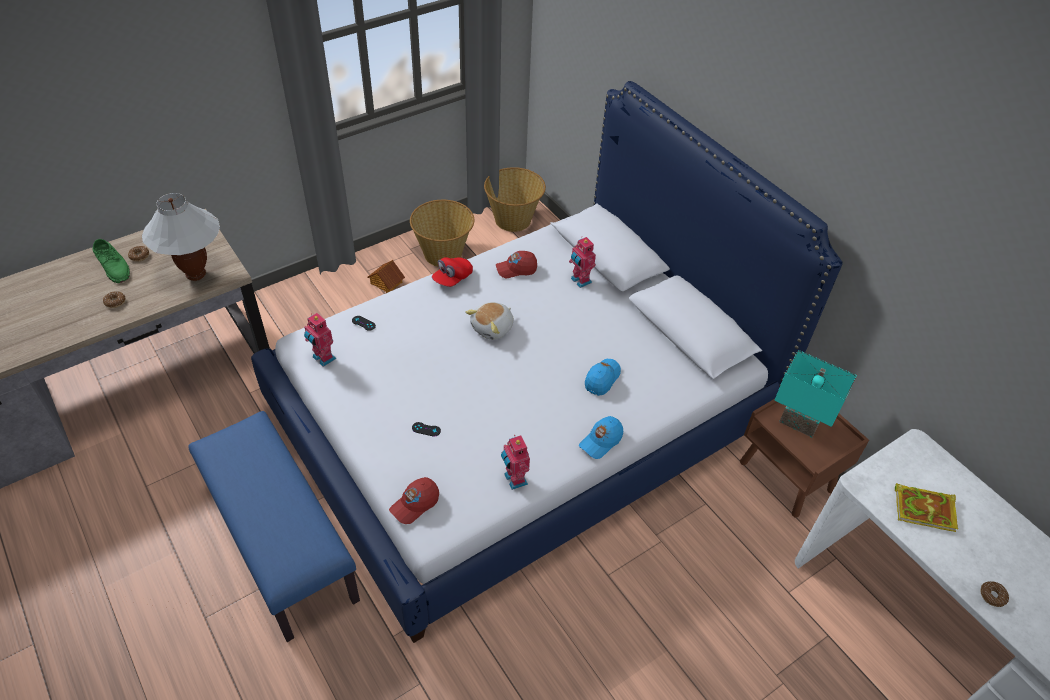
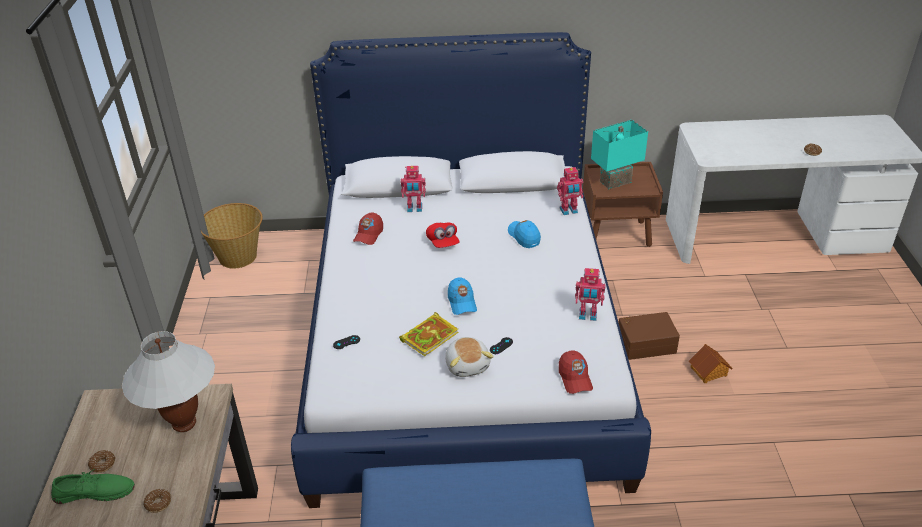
camera: 55 degrees left, 10 degrees down
toy robot [304,313,336,367] -> toy robot moved to [557,167,583,215]
toy house [367,260,405,293] -> toy house moved to [689,344,733,383]
basket [410,200,475,267] -> none
red cap [432,257,473,287] -> red cap moved to [426,223,460,248]
plush toy [465,302,514,340] -> plush toy moved to [445,337,494,377]
blue cap [579,416,623,459] -> blue cap moved to [448,277,477,315]
book [895,483,958,532] -> book moved to [399,312,459,357]
none -> brown storage box [618,312,680,360]

